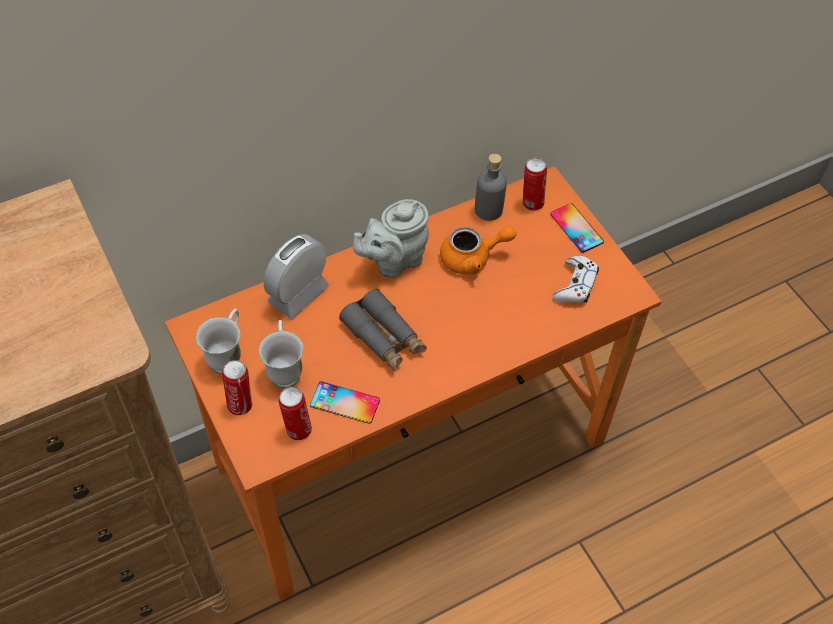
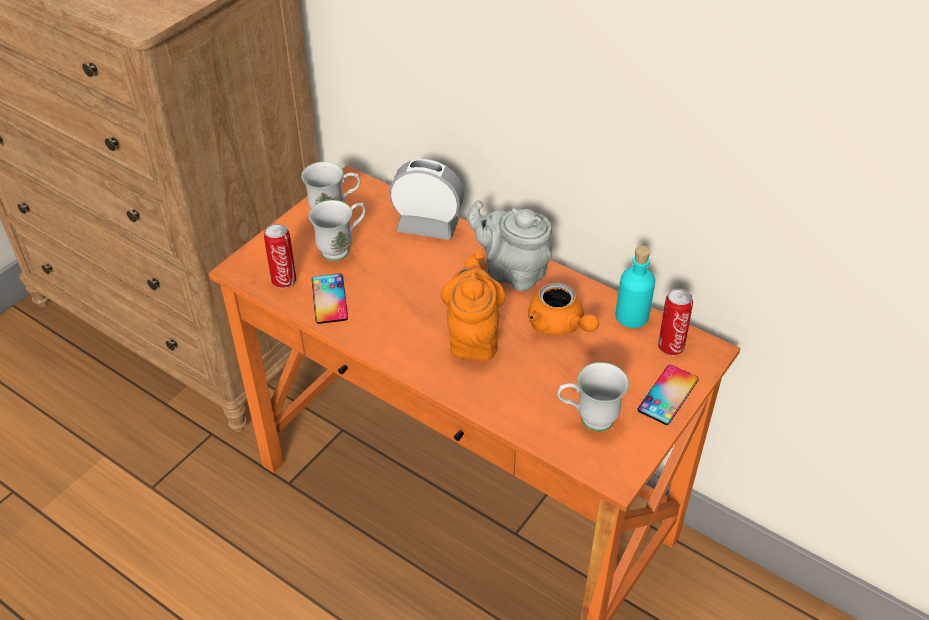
camera: 65 degrees right, 10 degrees down
can [222,360,252,415] -> none
grey binoculars [339,289,427,371] -> none
grey bottle [475,154,507,221] -> turquoise bottle [616,246,655,328]
white game controller [553,256,599,303] -> white mug [557,362,629,432]
none -> orange teapot [441,250,506,361]

